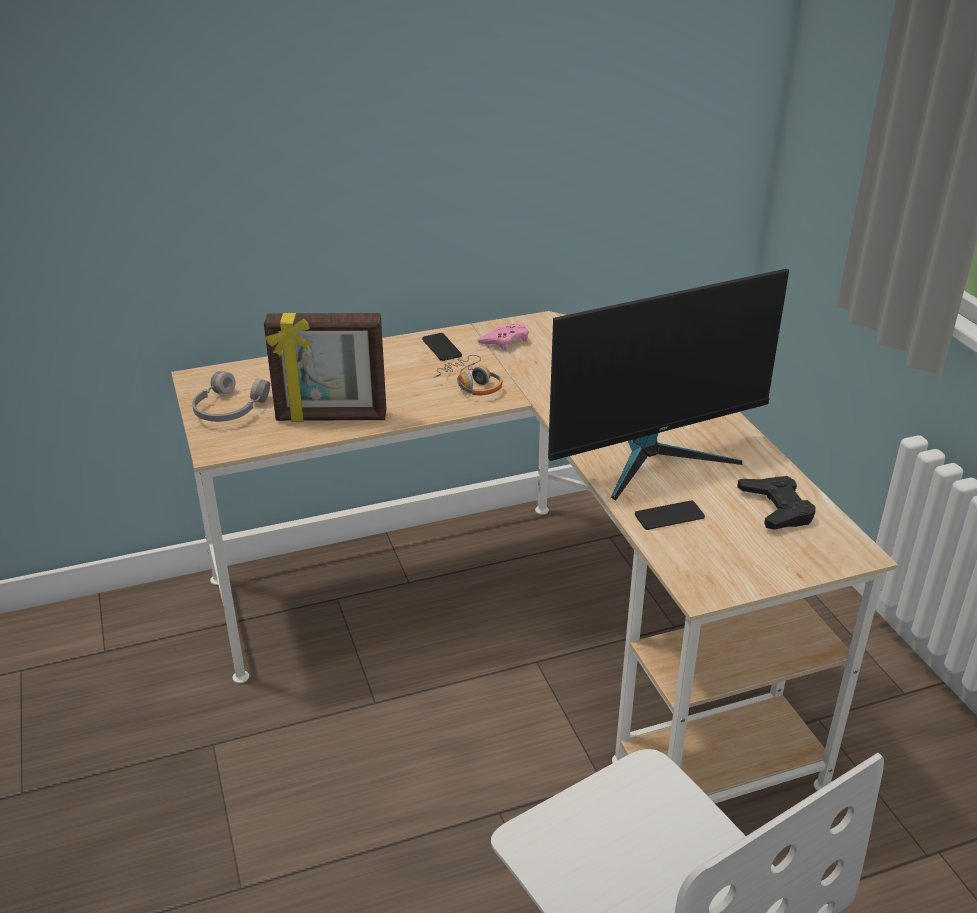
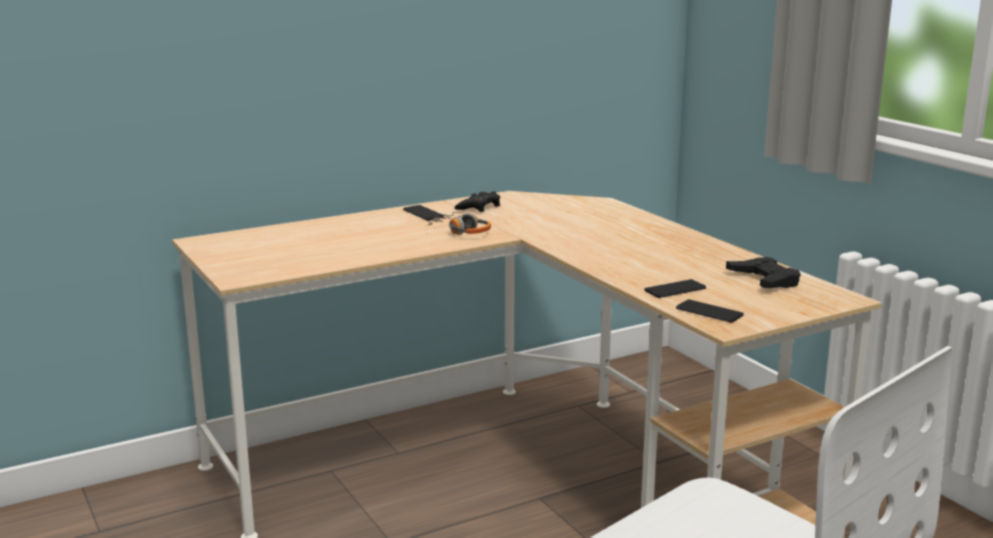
camera: 10 degrees left, 15 degrees down
grey headphones [192,371,270,422] -> none
picture frame [264,313,387,422] -> none
pink game controller [478,323,529,351] -> black game controller [455,191,500,212]
monitor [548,269,789,501] -> none
none -> phone [676,299,744,323]

